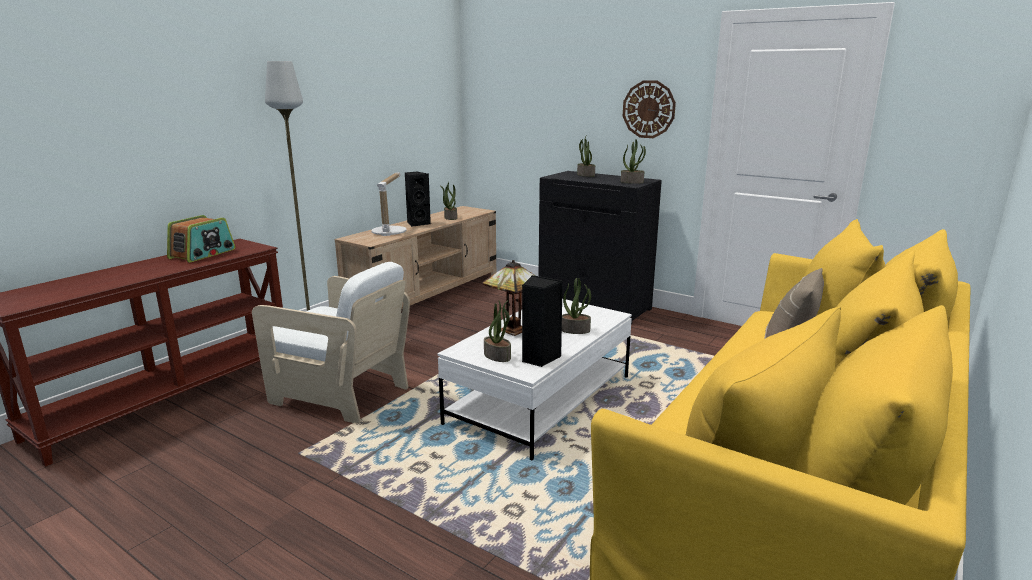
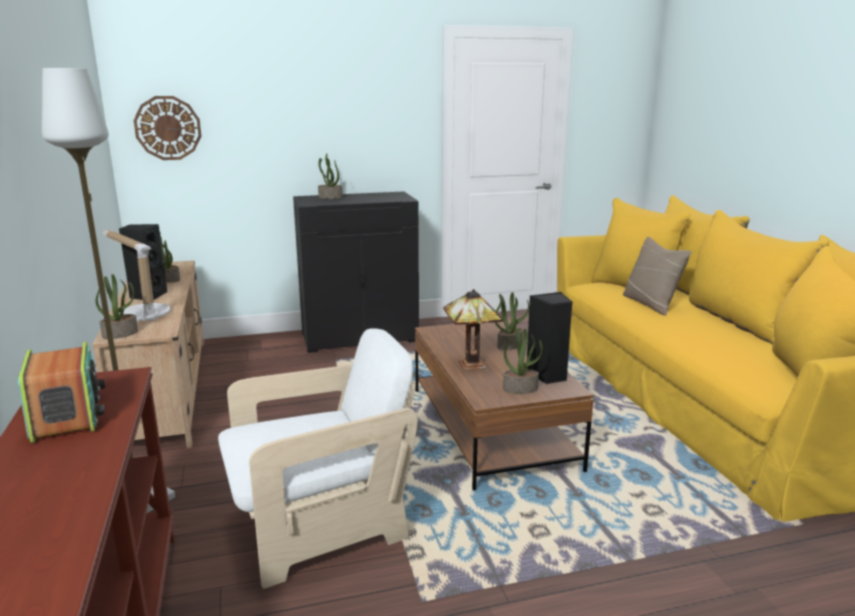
camera: 50 degrees left, 0 degrees up
white coffee table [437,299,632,460] -> brown coffee table [415,319,594,490]
potted plant [621,140,646,184] -> potted plant moved to [96,274,138,339]
wall clock [623,80,676,138] -> wall clock moved to [134,96,201,160]

